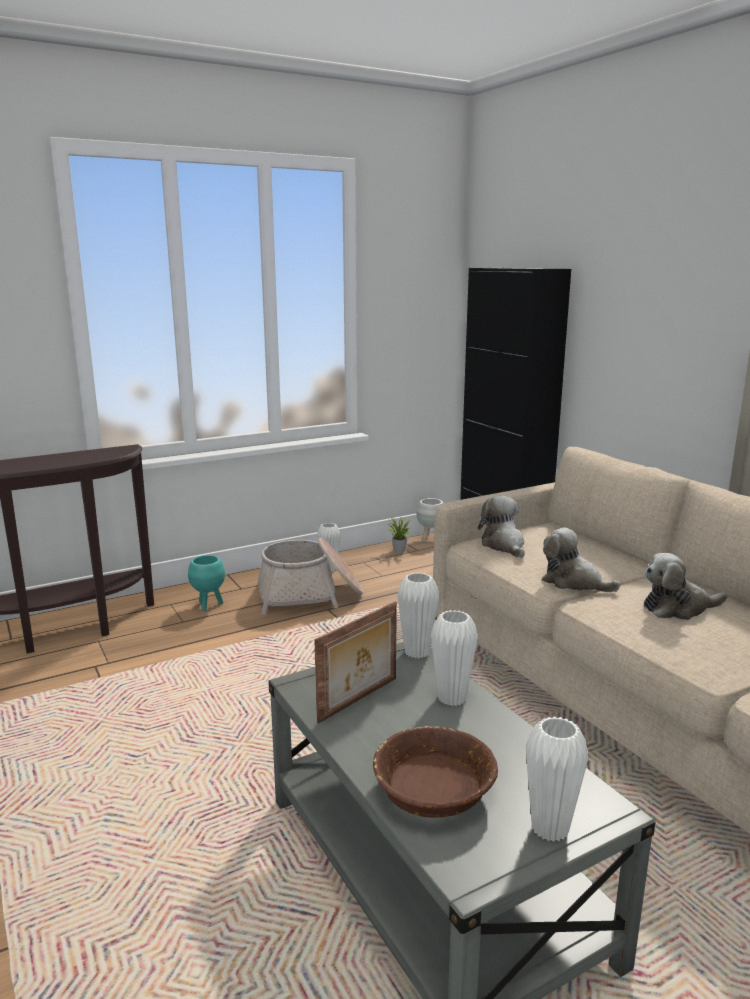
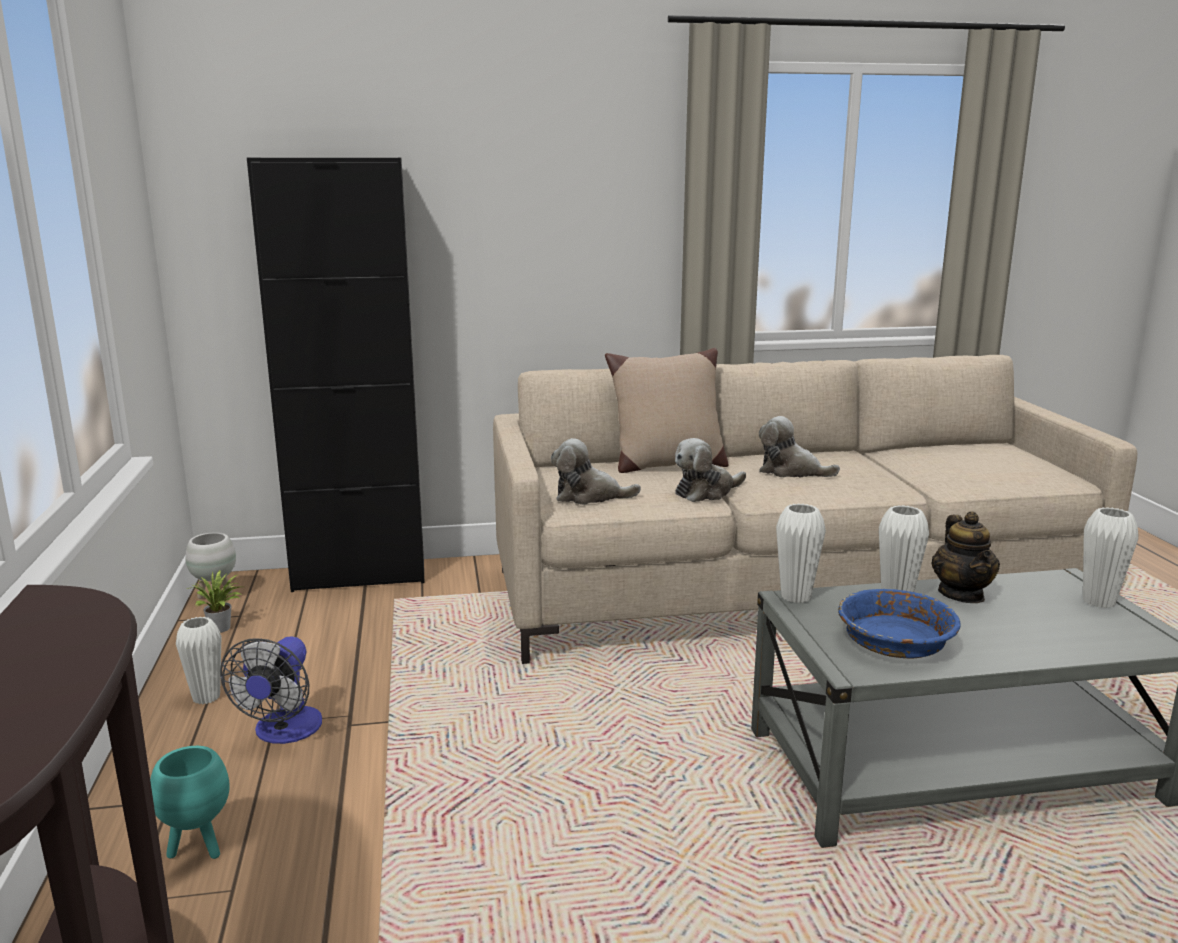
camera: 70 degrees left, 0 degrees up
basket [257,538,364,615] -> fan [220,636,322,744]
picture frame [314,602,397,724] -> blue bowl [838,589,961,658]
brown bowl [373,726,498,818] -> none
plush toy [644,553,727,620] -> plush toy turned 105 degrees clockwise [759,416,840,477]
none -> beige pillow [605,348,728,473]
none -> teapot [932,511,1000,603]

